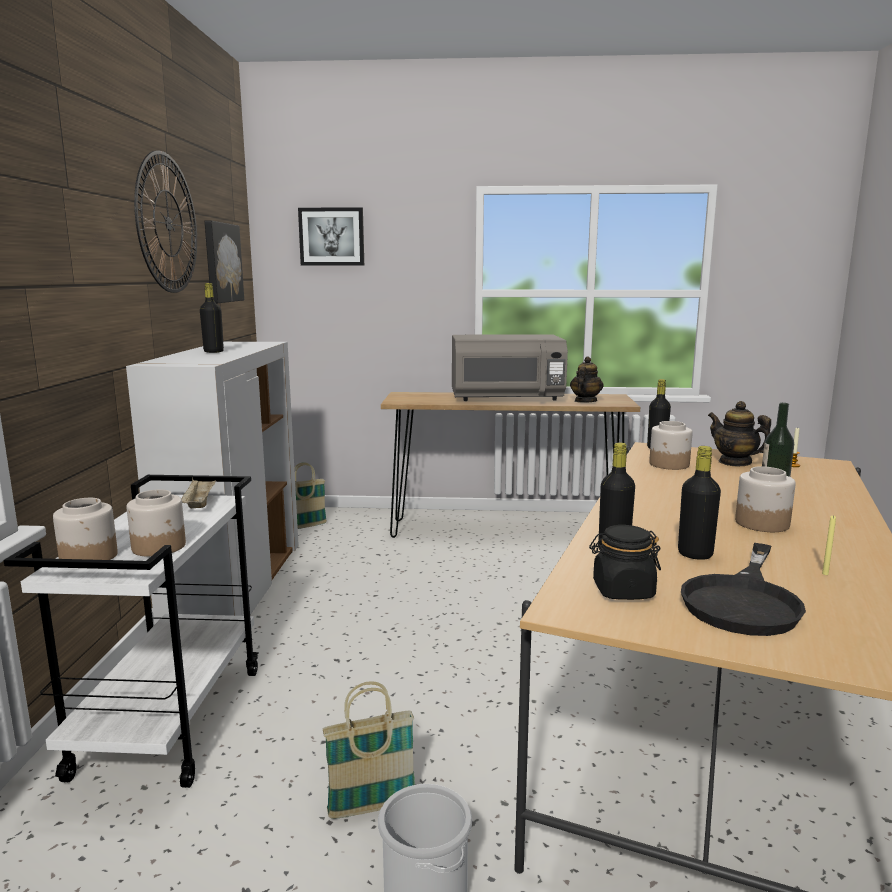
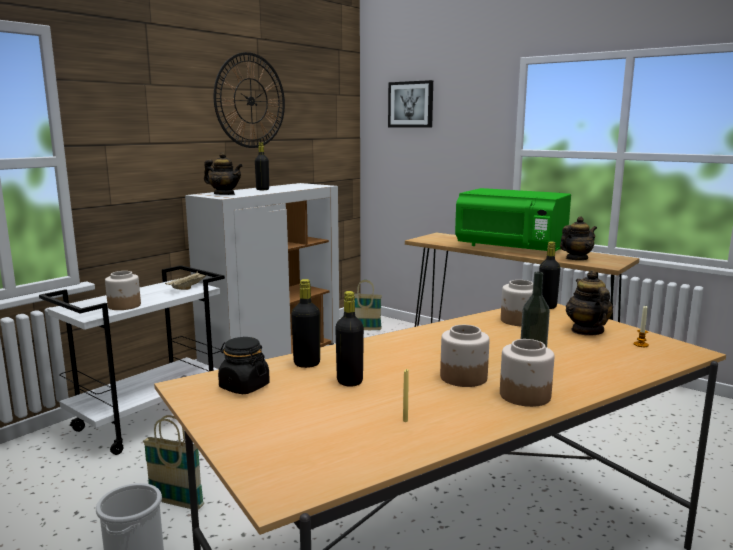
camera: 35 degrees right, 0 degrees up
jar [53,498,118,560] -> jar moved to [500,339,554,407]
picture [204,221,244,303] -> none
grey microwave [452,334,568,401] -> green microwave [455,188,571,251]
black frying pan [681,543,806,636] -> none
none -> teapot [204,152,243,195]

